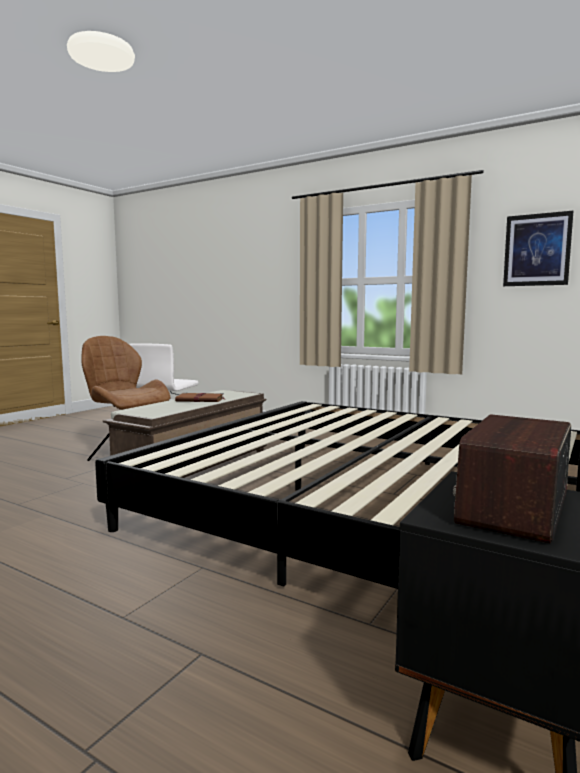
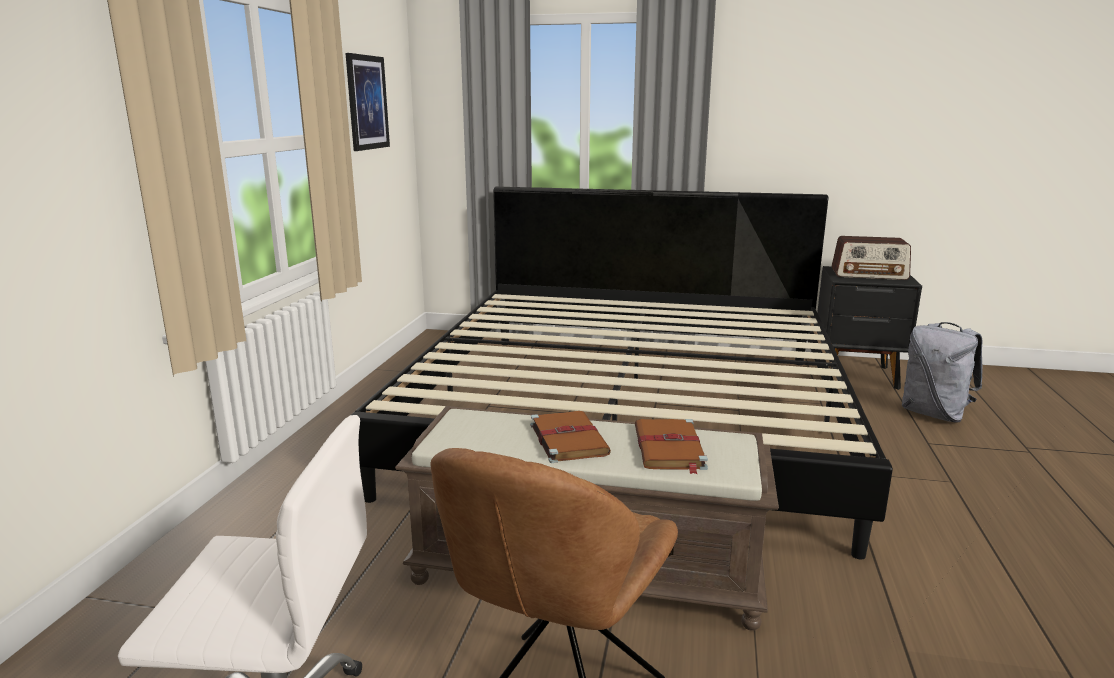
camera: 110 degrees left, 10 degrees up
none -> brown book [635,419,708,474]
none -> grey backpack [902,322,982,423]

